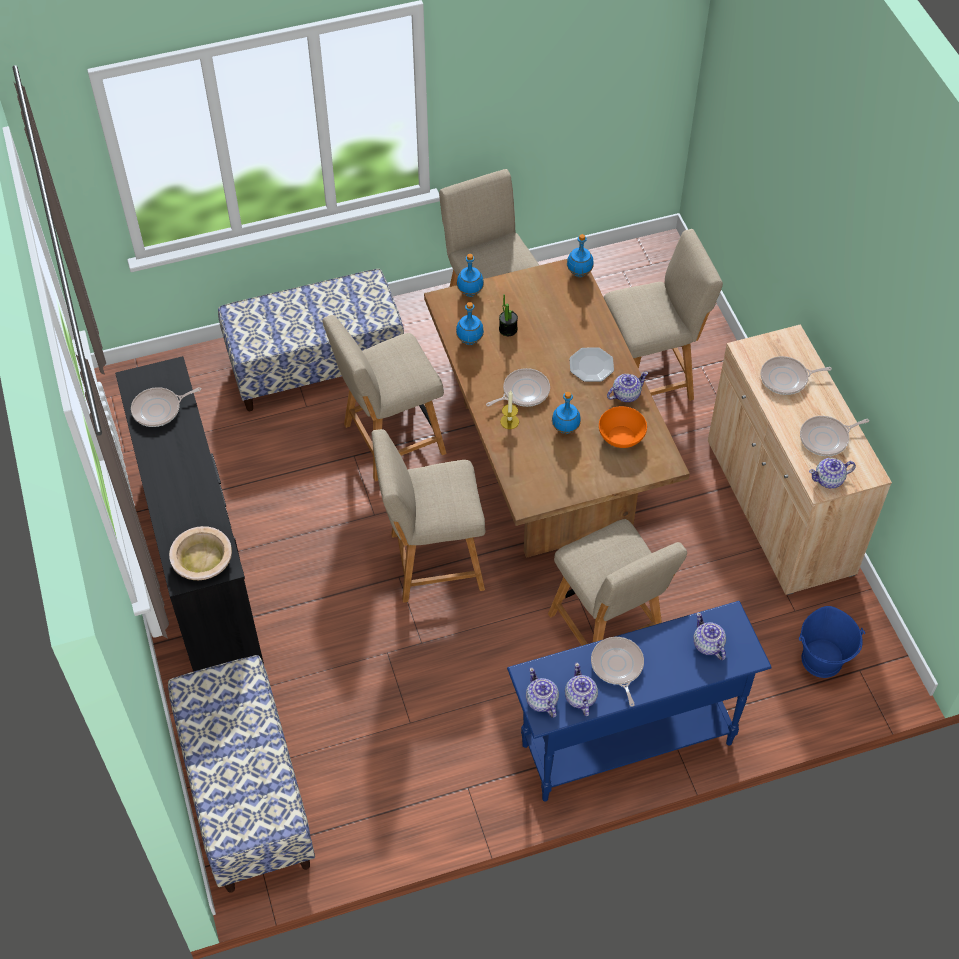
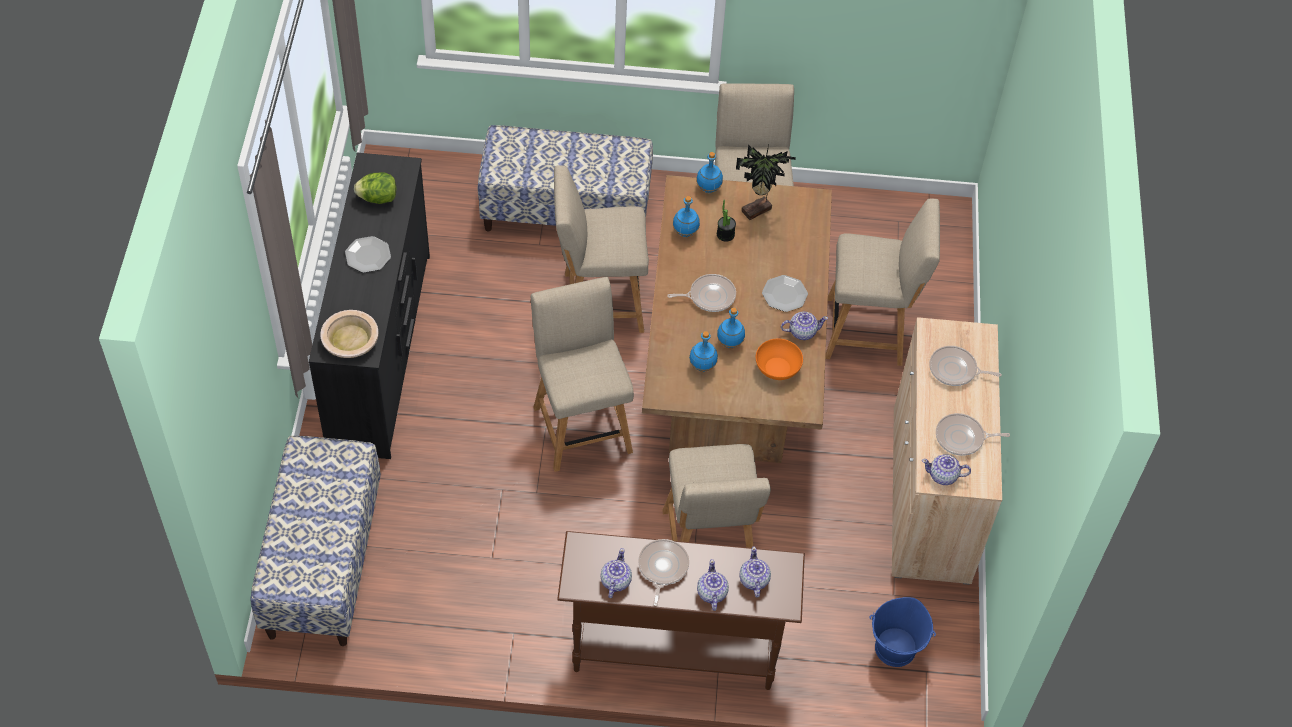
camera: 20 degrees right, 0 degrees up
frying pan [131,387,201,427] -> lettuce [354,172,396,204]
beige chair [372,429,485,603] -> beige chair turned 60 degrees clockwise [531,277,634,472]
candle [500,390,519,429] -> none
blue console table [507,601,772,802] -> brown console table [557,531,805,690]
teapot [526,667,559,718] -> teapot moved to [697,559,729,611]
blue bottle [567,234,593,277] -> blue bottle moved to [689,331,718,372]
none -> plate [345,236,391,273]
none -> potted plant [736,145,796,220]

